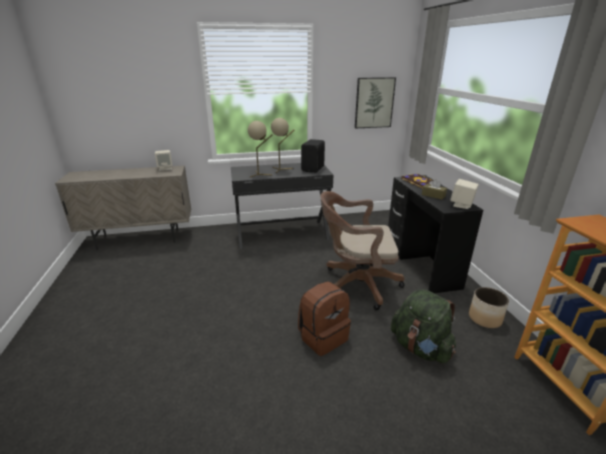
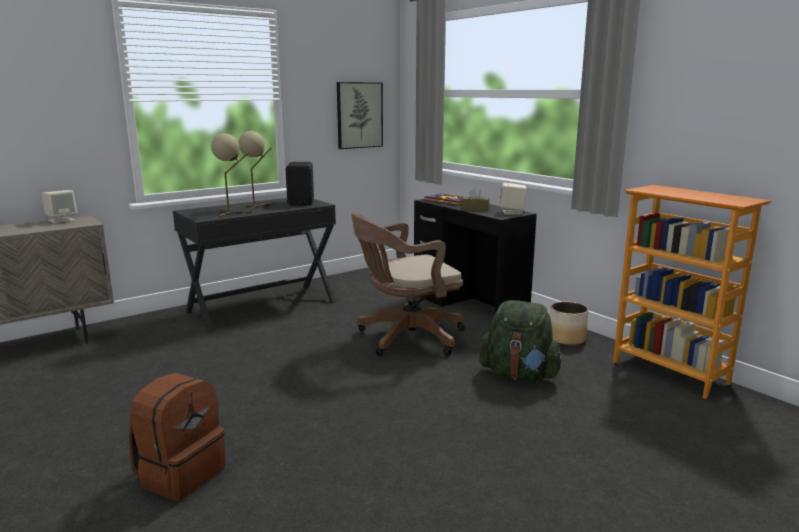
camera: 25 degrees left, 10 degrees down
brown backpack [298,281,351,356] -> brown backpack moved to [129,373,225,501]

